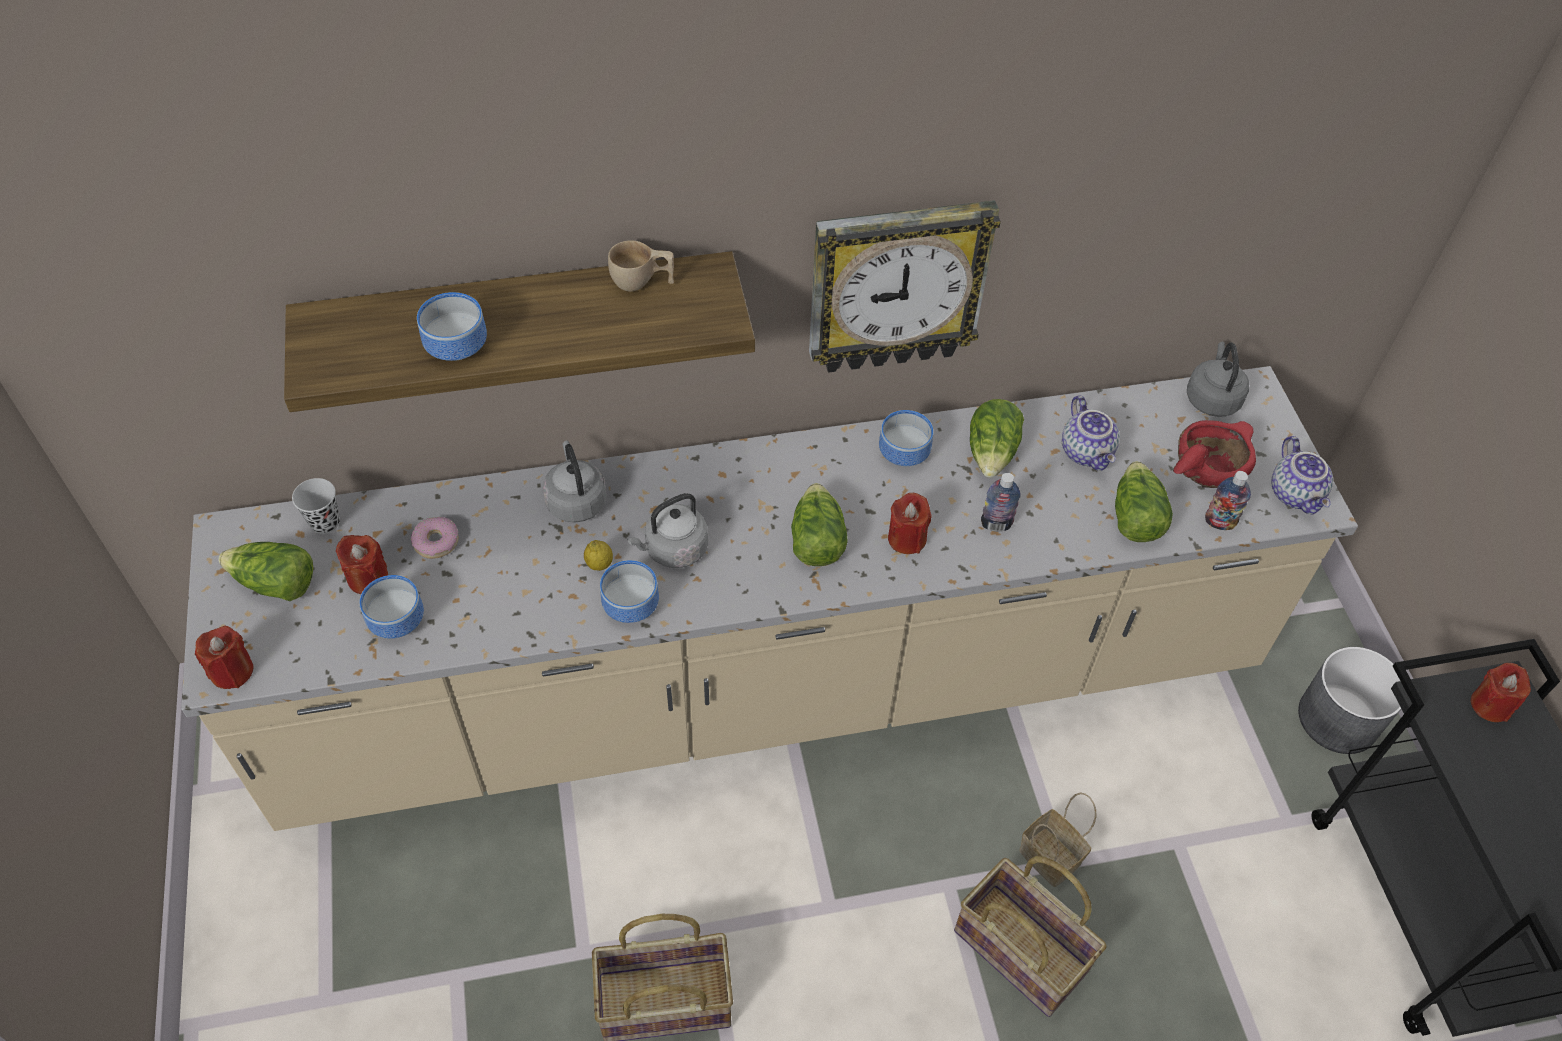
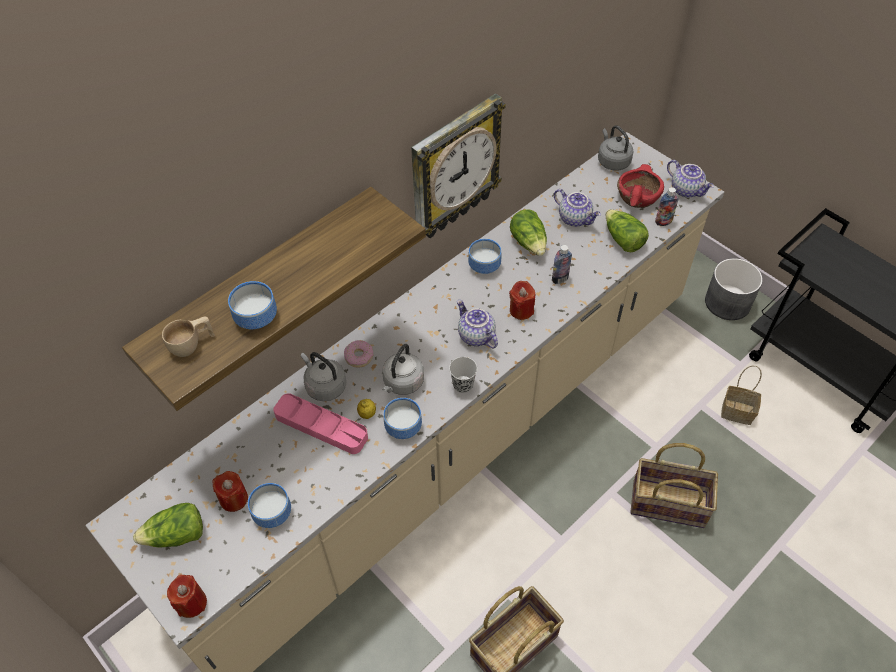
camera: 30 degrees left, 0 degrees up
black cup [292,478,340,534] -> black cup moved to [449,357,477,393]
donut [411,517,458,559] -> donut moved to [344,340,373,367]
beige cup [608,240,674,291] -> beige cup moved to [162,316,215,357]
lettuce [791,483,848,566] -> teapot [457,300,498,349]
basket [1019,792,1096,887] -> basket moved to [721,365,762,425]
red candle [1471,663,1531,722] -> none
none -> pink tray [273,393,368,454]

